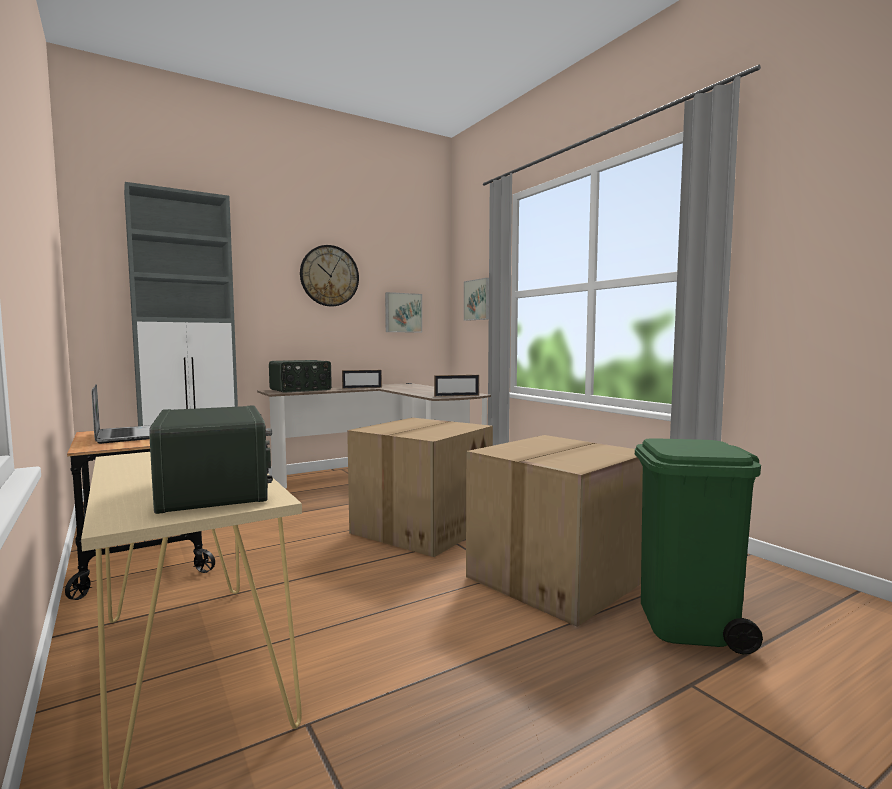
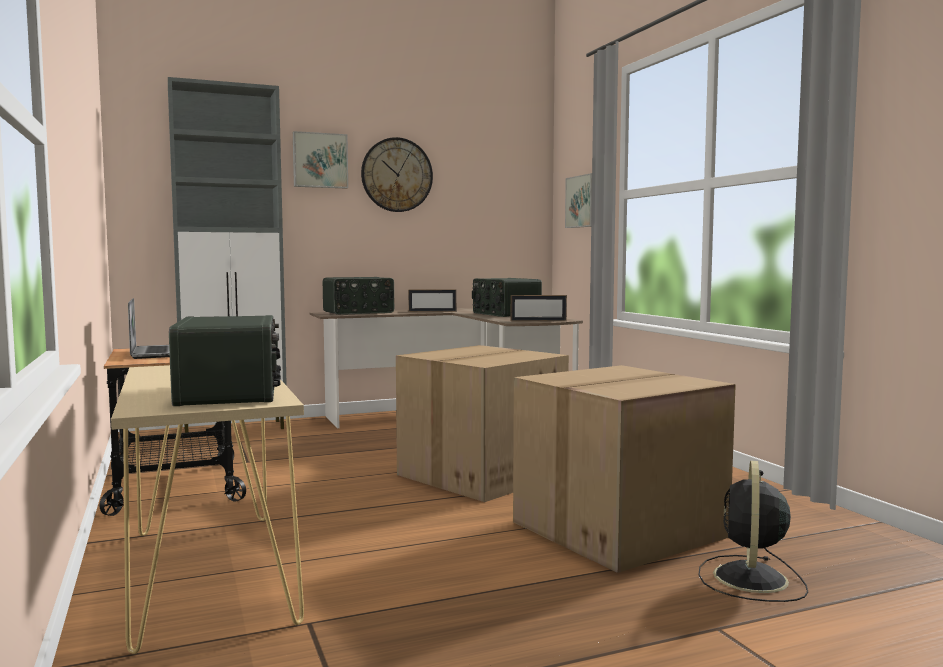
camera: 10 degrees right, 0 degrees up
picture [385,292,422,333] -> picture moved to [293,131,348,189]
green trash can [635,438,763,654] -> black fan [699,460,808,602]
none -> radio [472,278,542,317]

